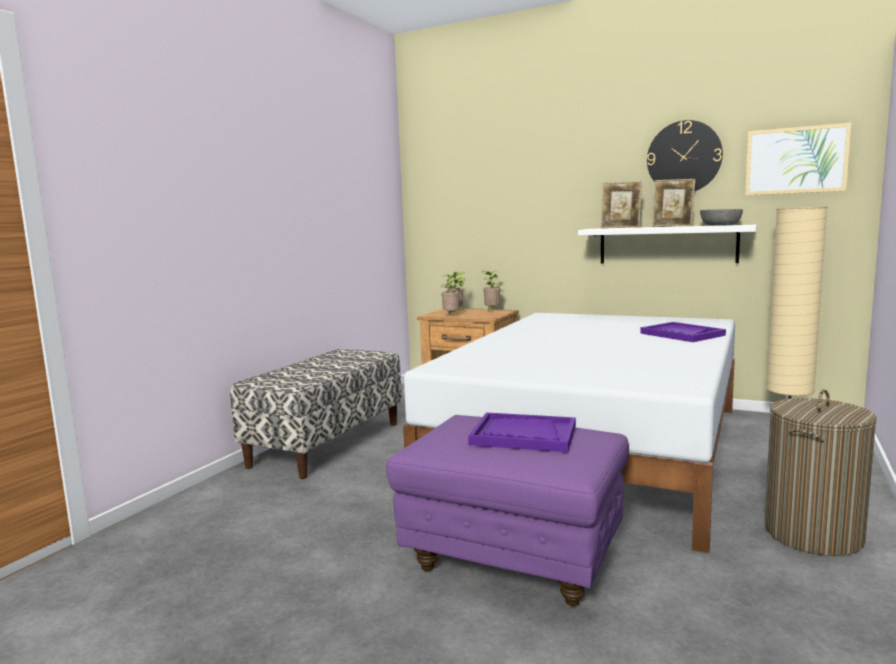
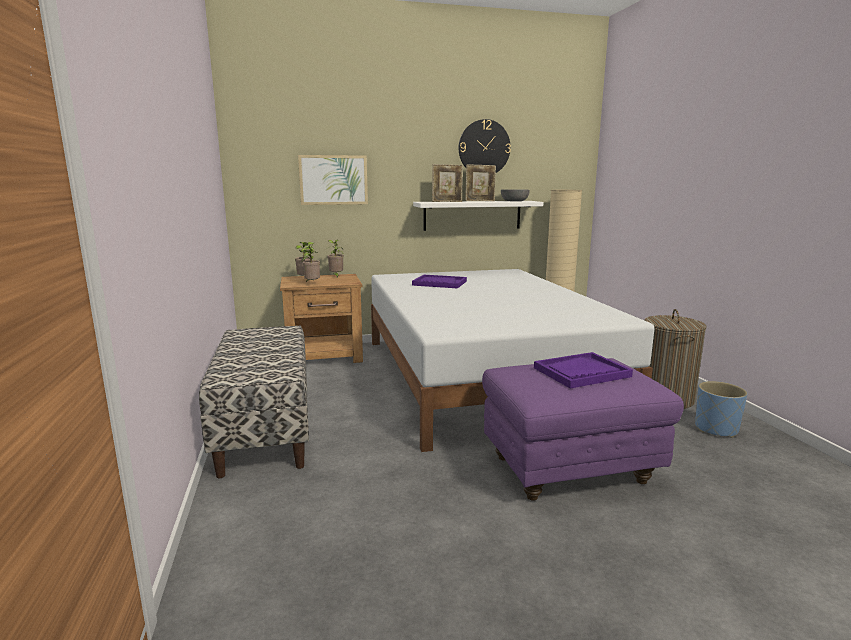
camera: 40 degrees left, 5 degrees up
purple tray [641,322,726,342] -> purple tray moved to [412,275,467,288]
picture [745,123,851,195] -> picture moved to [298,155,368,205]
none -> blue planter [695,381,747,438]

